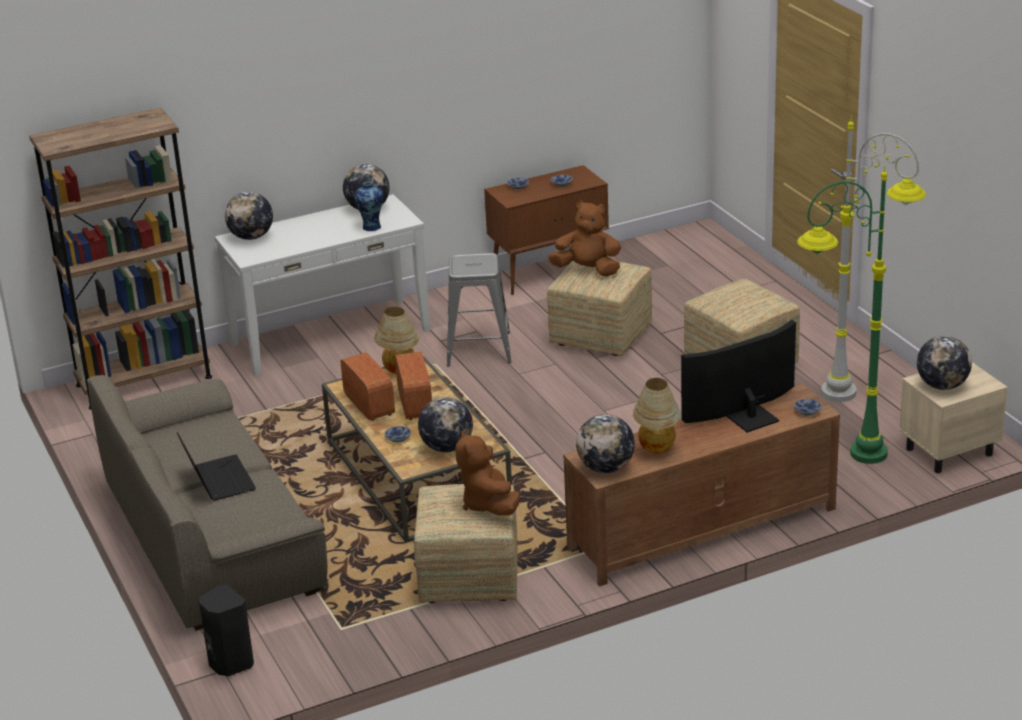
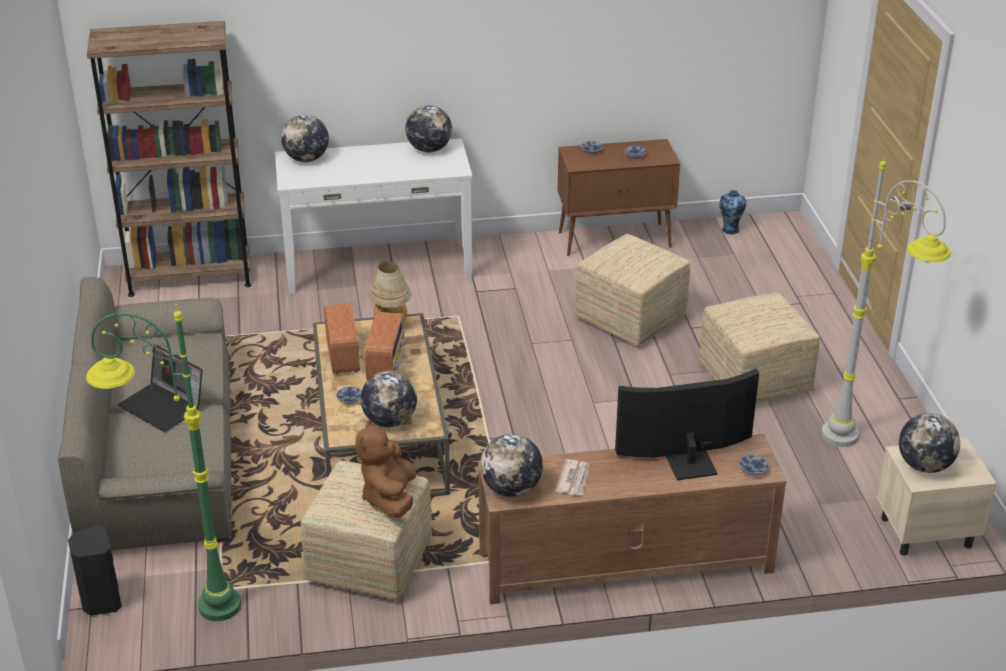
camera: 15 degrees right, 5 degrees up
laptop [177,432,256,501] -> laptop turned 135 degrees clockwise [118,344,203,432]
vase [355,182,383,231] -> vase moved to [719,190,746,235]
grey stool [447,253,512,367] -> none
brown plush toy [548,200,621,277] -> none
table lamp [633,378,681,454] -> newspaper [555,459,590,496]
green floor lamp [797,165,888,464] -> green floor lamp moved to [86,304,241,621]

